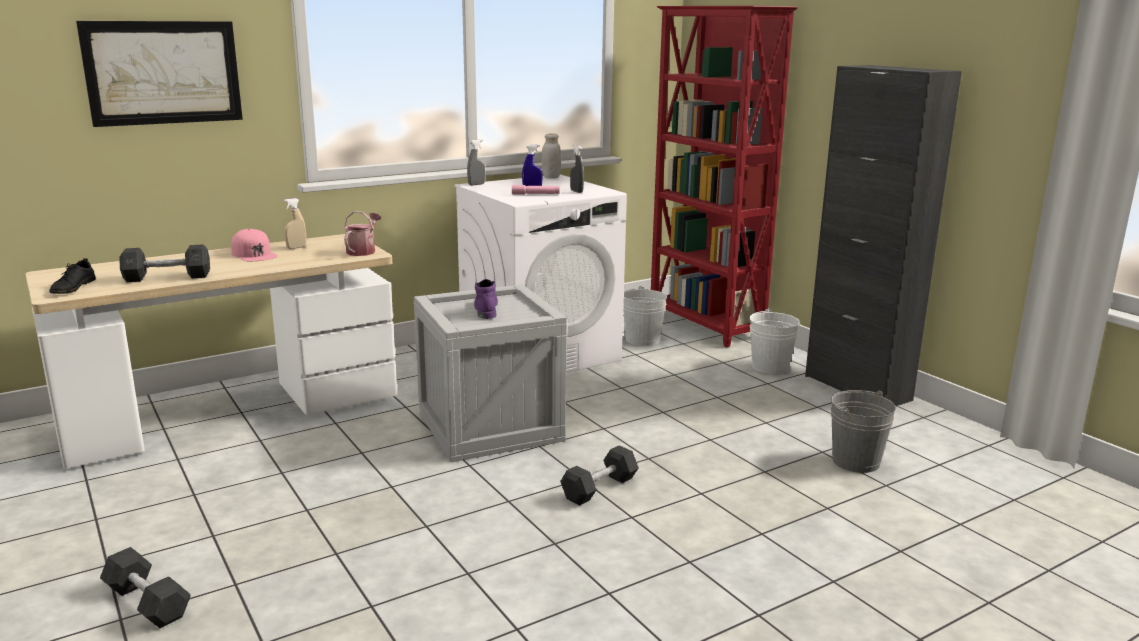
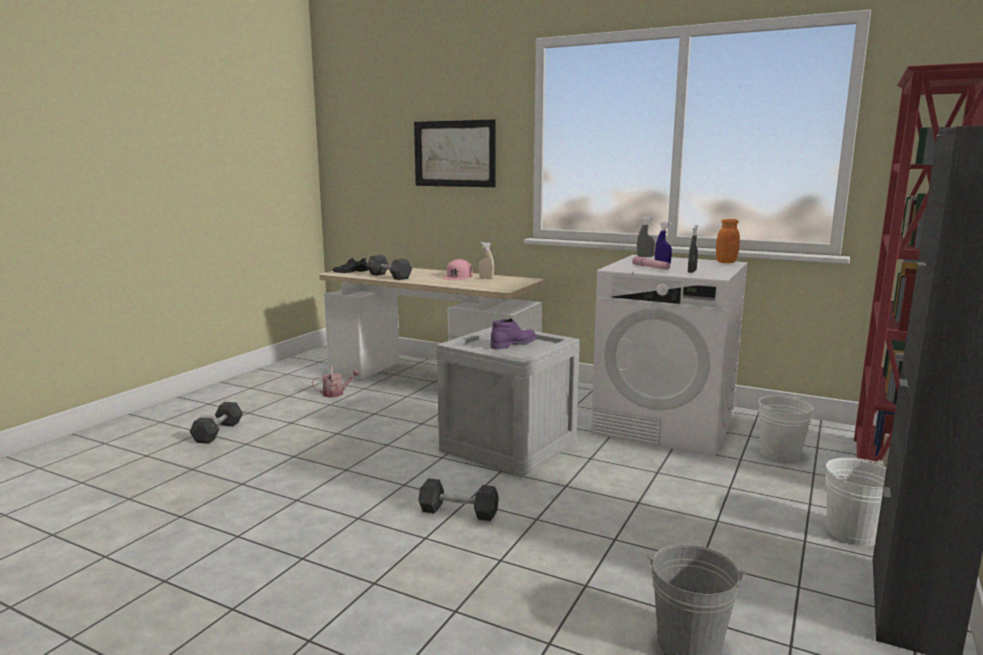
camera: 60 degrees right, 5 degrees down
watering can [344,211,381,256] -> watering can moved to [312,365,360,397]
white jar [542,133,561,179] -> orange jar [716,219,740,263]

